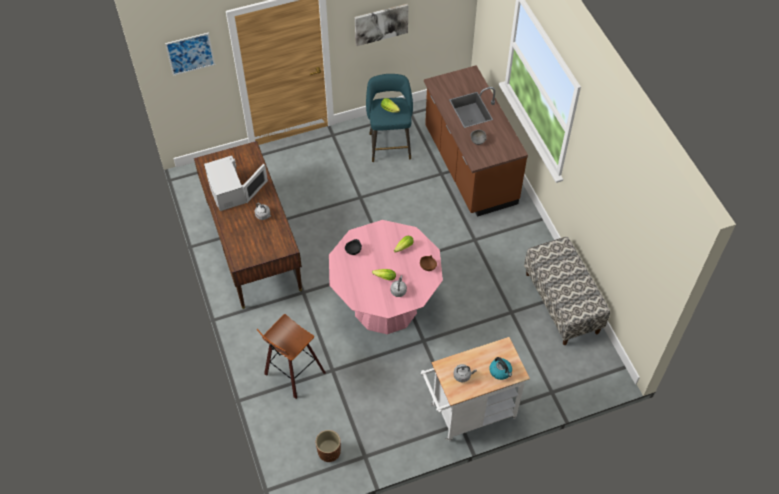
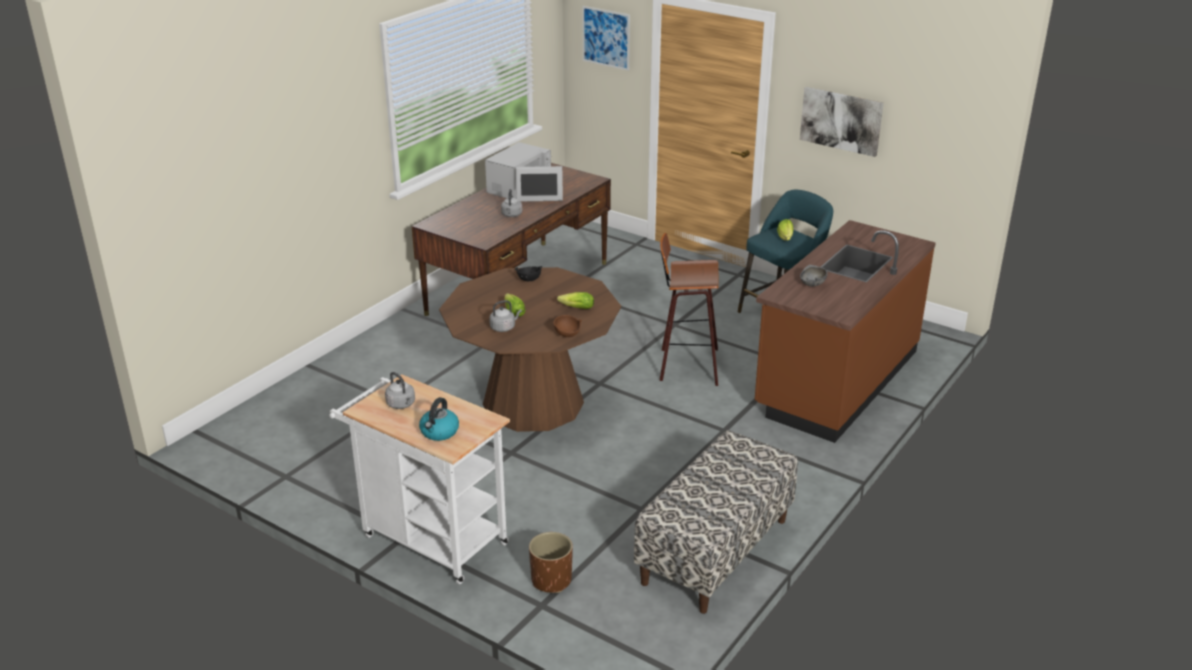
camera: 55 degrees right, 25 degrees down
stool [257,314,326,399] -> stool moved to [660,233,719,386]
brown planter [316,430,341,462] -> brown planter moved to [529,532,573,593]
pink dining table [329,220,443,334] -> brown dining table [439,267,621,432]

